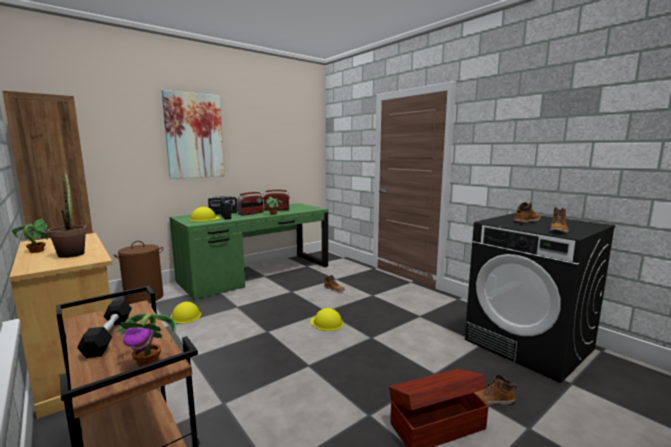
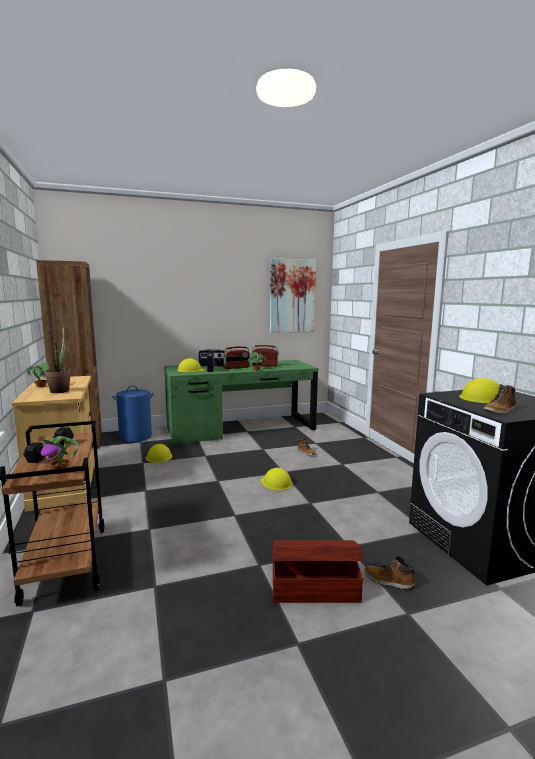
camera: 20 degrees right, 0 degrees up
brown laundry basket [113,241,163,304] -> blue laundry basket [112,385,154,442]
picture [162,90,225,179] -> picture moved to [270,258,316,333]
boot [514,202,541,224] -> yellow hard hat [459,378,500,404]

